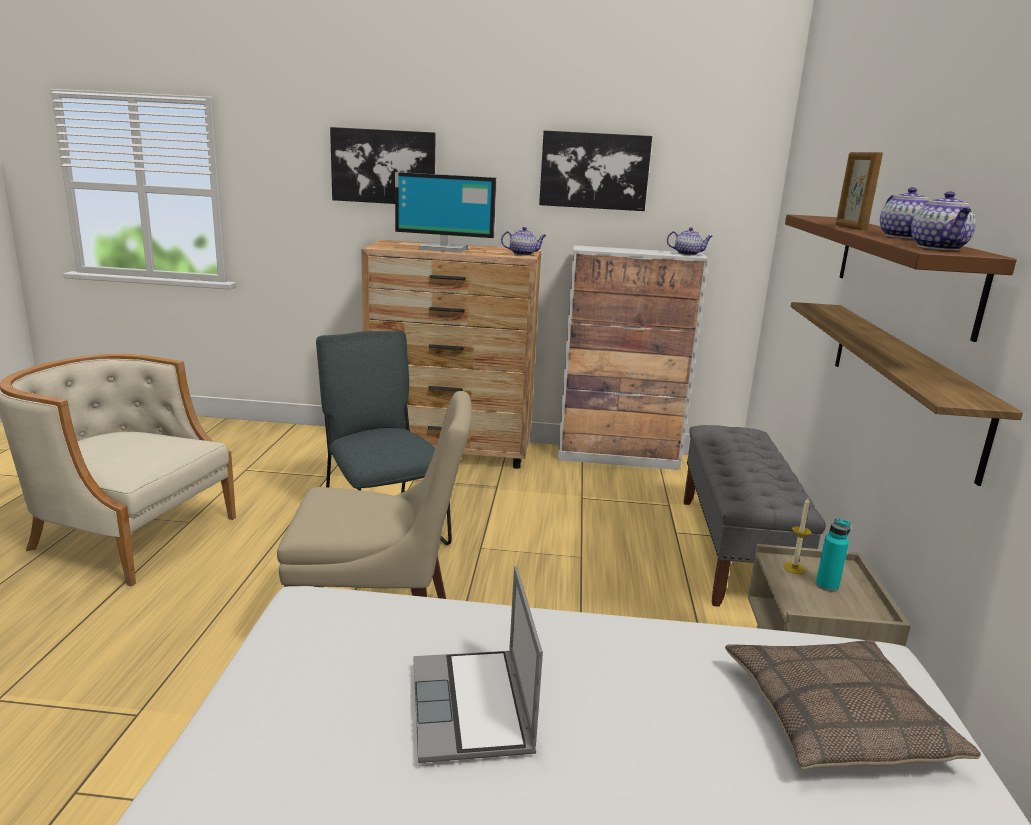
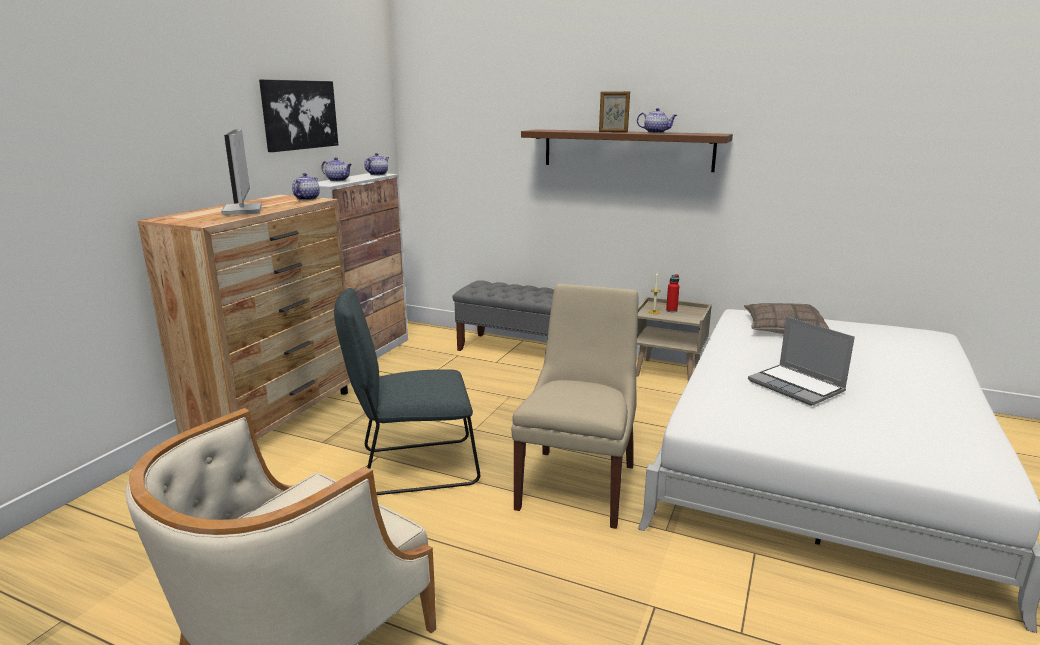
camera: 70 degrees left, 0 degrees up
picture [330,127,436,204] -> none
monitor [395,172,497,253] -> monitor turned 135 degrees clockwise [221,129,262,215]
laptop [414,566,543,763] -> laptop turned 45 degrees clockwise [748,317,855,406]
shelf [791,302,1023,486] -> none
turquoise bottle [816,518,851,592] -> red bottle [666,274,679,312]
teapot [911,191,976,250] -> teapot moved to [321,157,352,181]

